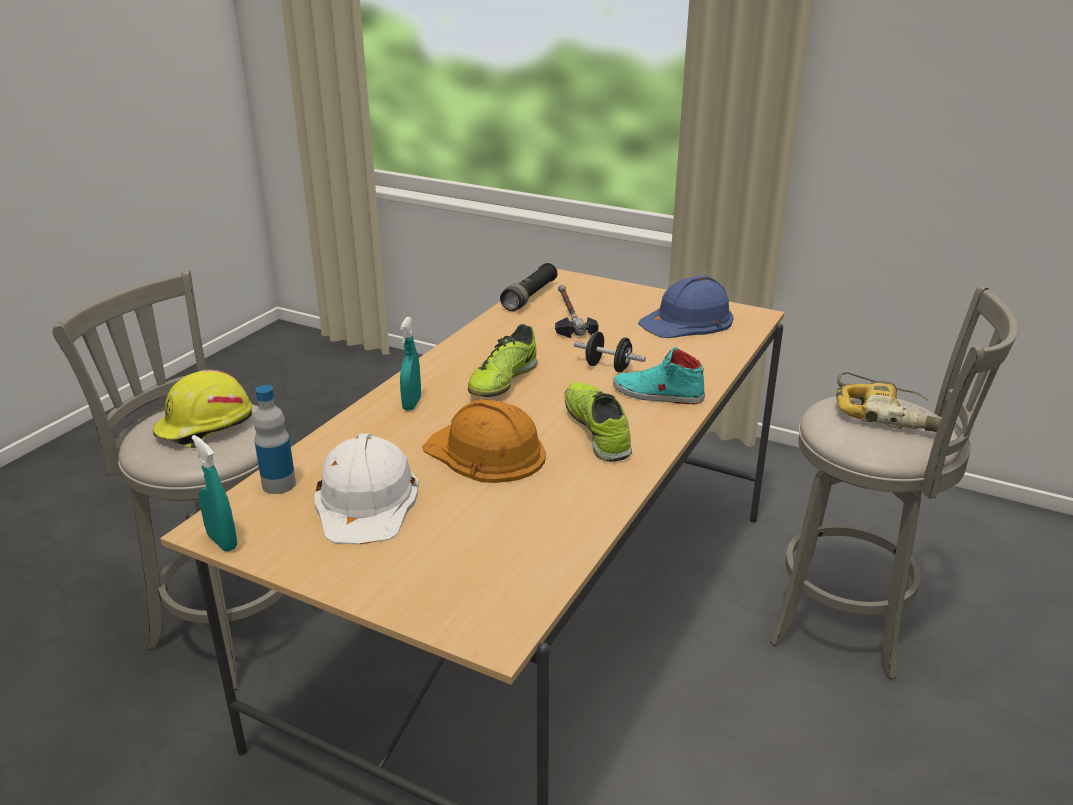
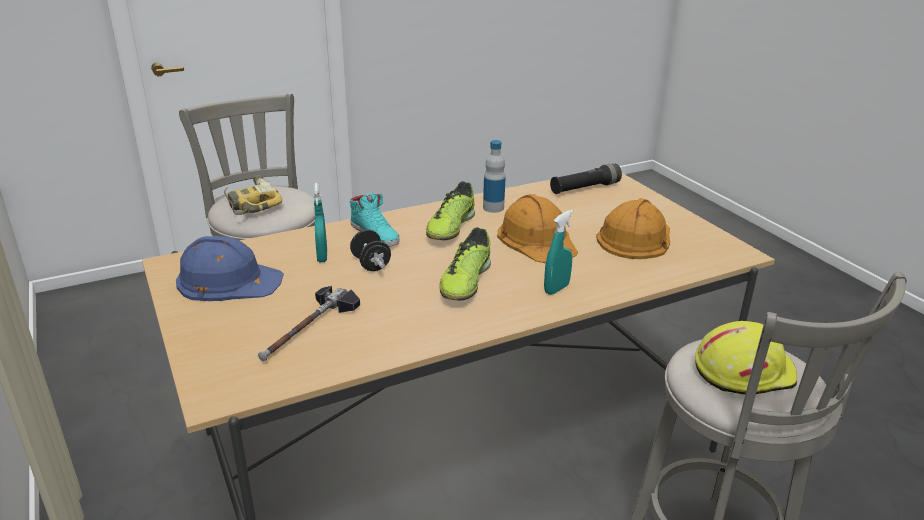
camera: 145 degrees left, 0 degrees up
turquoise spray bottle [192,435,237,552] -> turquoise spray bottle moved to [314,183,327,262]
bottle [253,385,296,494] -> bottle moved to [483,140,506,213]
white hard hat [315,433,419,544] -> orange hard hat [596,198,670,259]
shoe [468,324,537,397] -> shoe turned 135 degrees clockwise [439,227,491,301]
black flashlight [500,263,557,311] -> black flashlight moved to [550,163,622,194]

